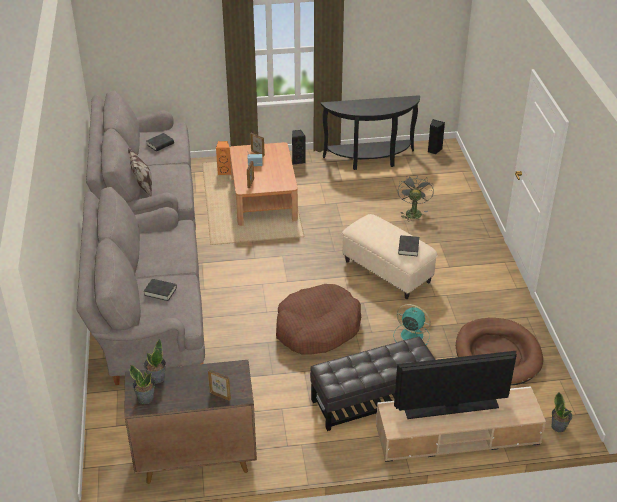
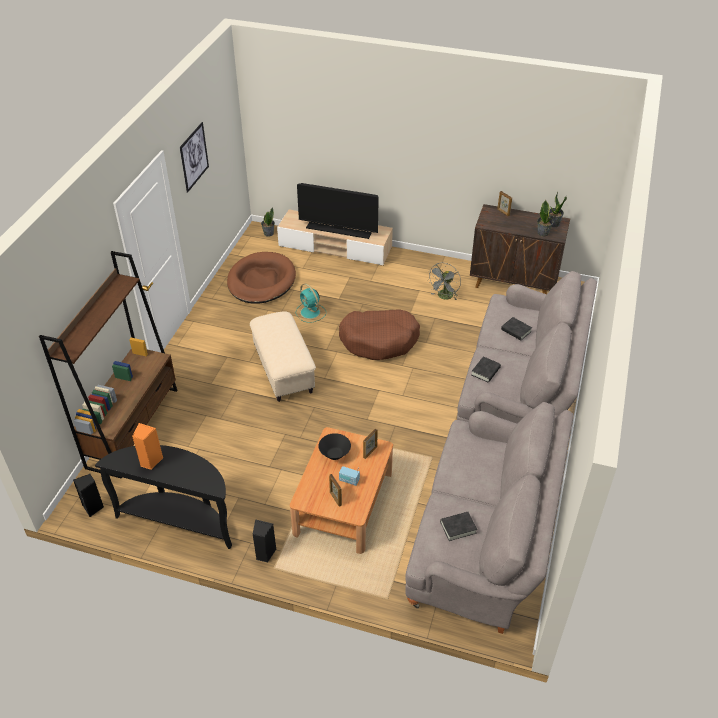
camera: 155 degrees left, 5 degrees up
pillow [128,148,152,196] -> none
orange speaker [216,141,231,175] -> orange speaker moved to [132,423,163,470]
black ottoman [310,337,436,431] -> none
grey fan [398,174,434,222] -> grey fan moved to [427,262,461,300]
black book [398,235,419,256] -> black book moved to [471,356,501,382]
none -> brown bookcase [39,251,177,478]
none -> picture [180,122,209,193]
none -> black bowl [318,433,351,460]

